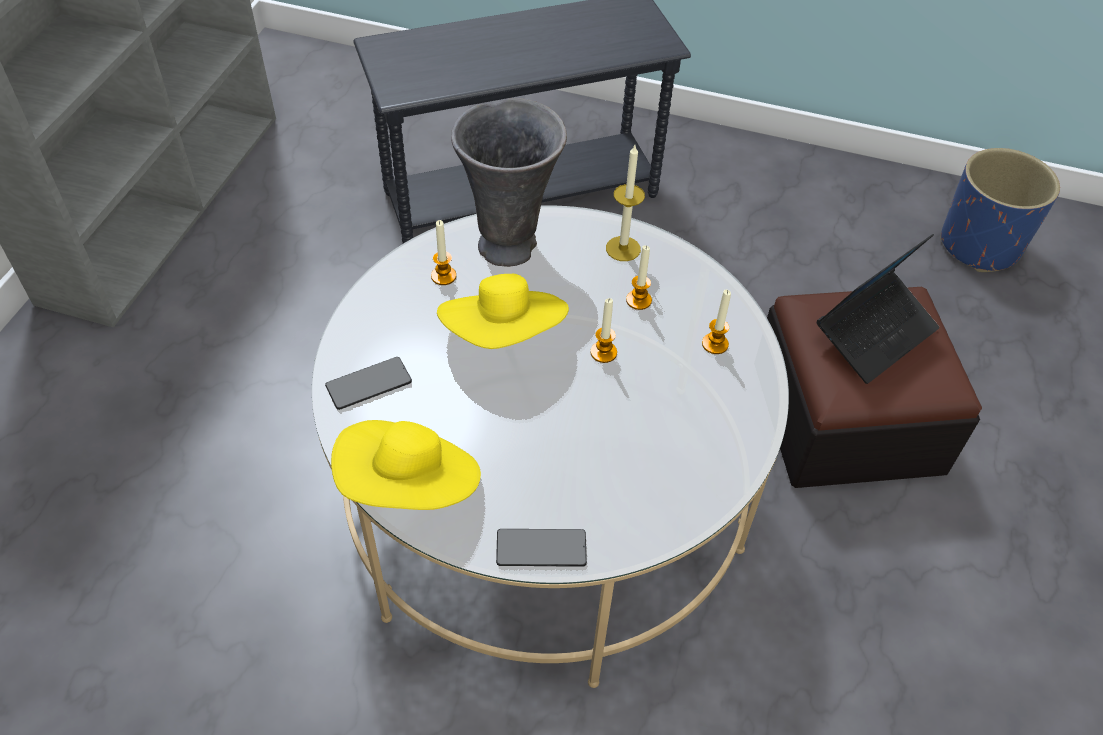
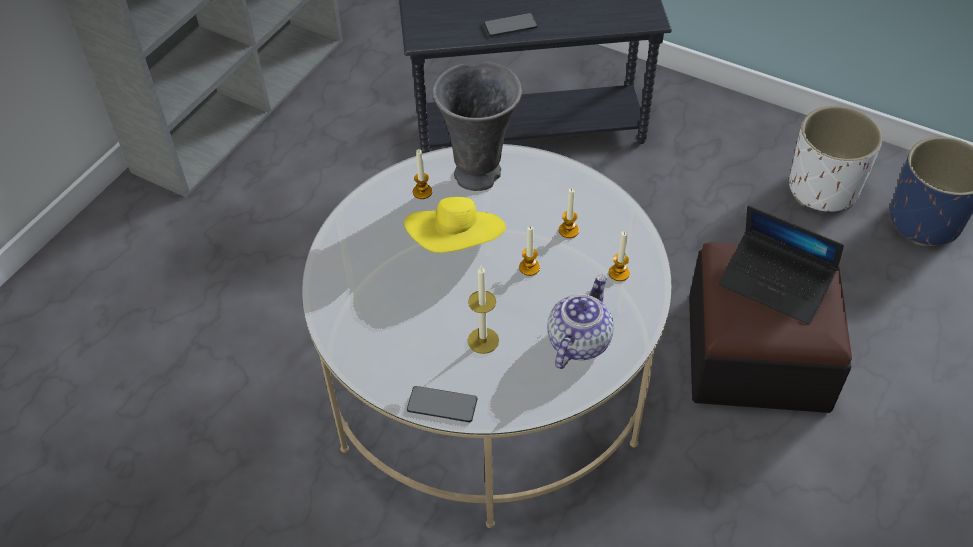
camera: 15 degrees right, 0 degrees up
phone [325,357,412,410] -> phone moved to [484,13,537,36]
yellow hat [331,420,481,510] -> none
candle [606,145,645,261] -> candle moved to [468,266,499,354]
laptop [816,234,939,384] -> laptop turned 60 degrees clockwise [719,206,844,325]
none -> teapot [547,275,614,369]
none -> white planter [789,106,883,212]

